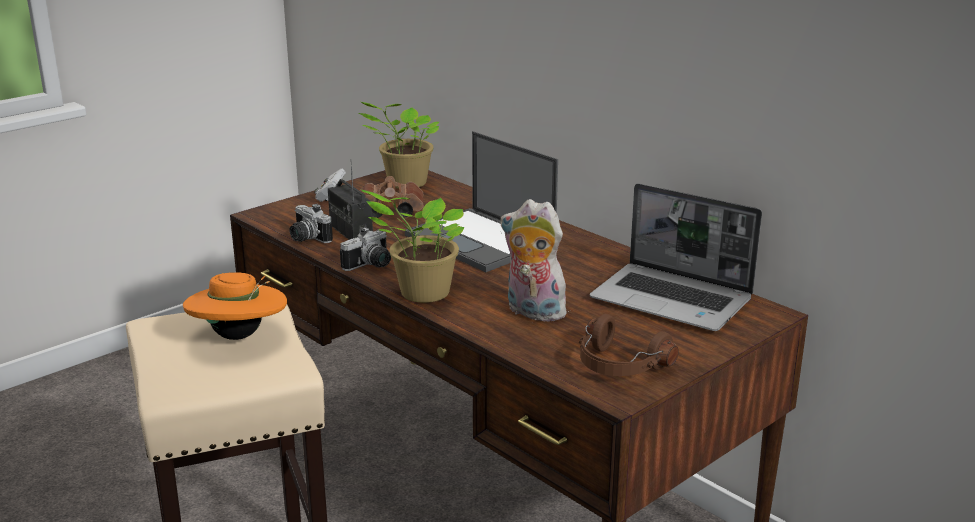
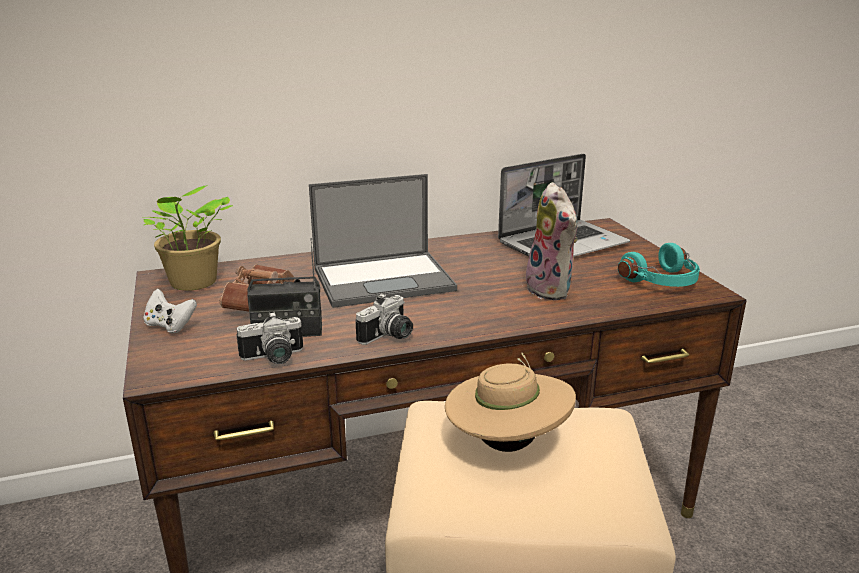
camera: 65 degrees left, 0 degrees up
orange hat [183,272,287,340] -> beige hat [445,352,576,452]
camera [340,227,391,271] -> camera turned 60 degrees clockwise [356,293,413,345]
potted plant [361,190,465,303] -> none
plush toy [500,199,567,321] -> plush toy turned 75 degrees counterclockwise [524,182,577,300]
brown headphones [579,314,679,376] -> turquoise headphones [618,243,700,287]

